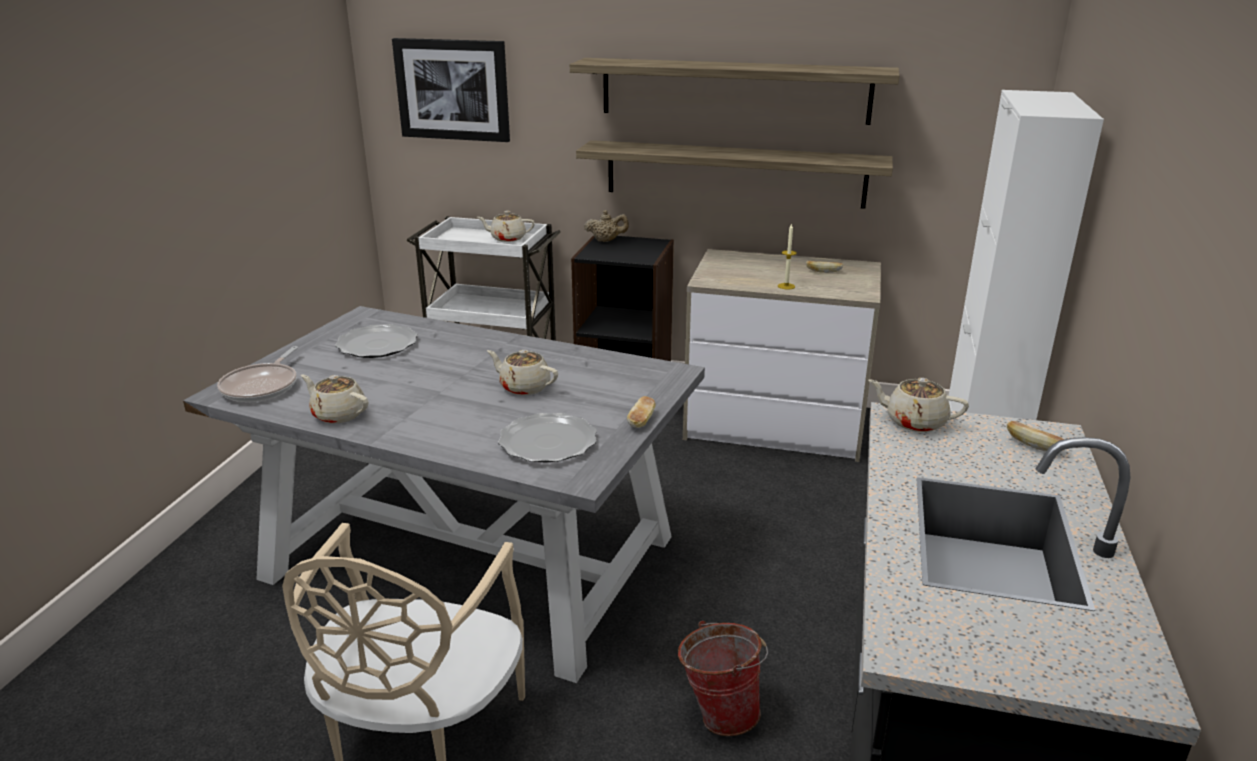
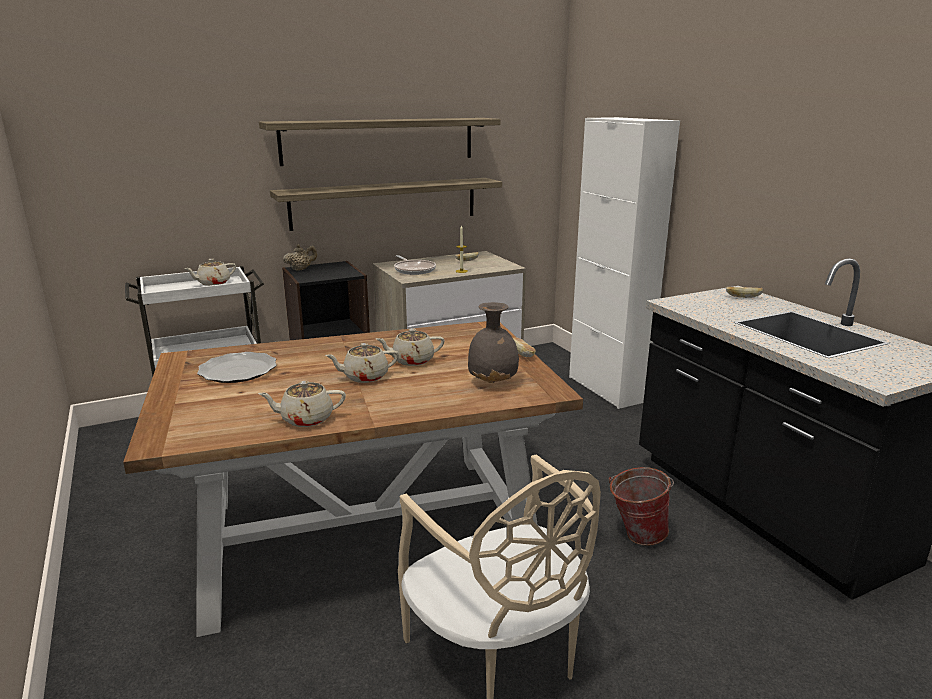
camera: 40 degrees left, 5 degrees down
grey dining table [183,306,705,683] -> brown dining table [123,321,583,637]
frying pan [217,346,298,402] -> frying pan moved to [394,255,436,275]
picture [392,38,510,142] -> none
plate [498,413,597,462] -> grey vase [468,302,519,383]
beige teapot [868,378,969,432] -> beige teapot moved to [325,343,399,383]

